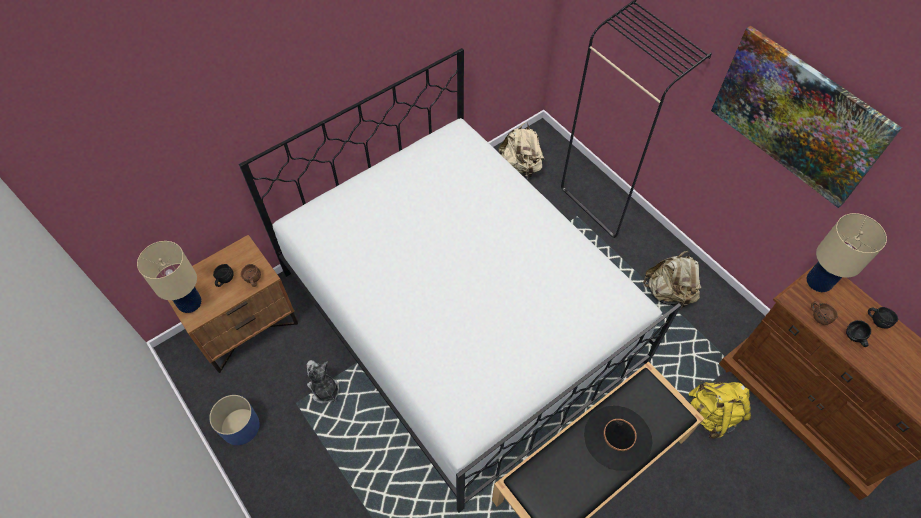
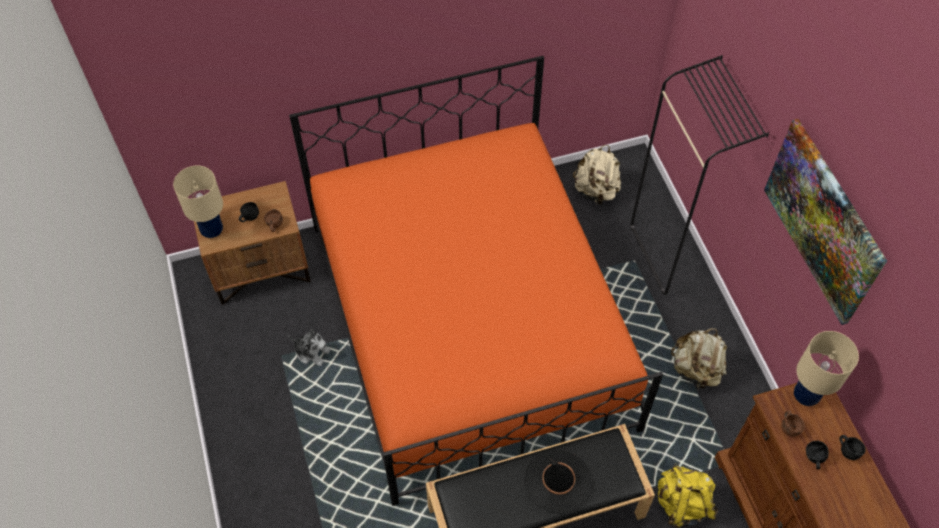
camera: 20 degrees right, 0 degrees up
blue planter [209,395,260,445] -> none
white bed [239,48,681,512] -> orange bed [289,56,663,506]
plush toy [307,360,339,403] -> plush toy turned 135 degrees clockwise [288,329,331,366]

